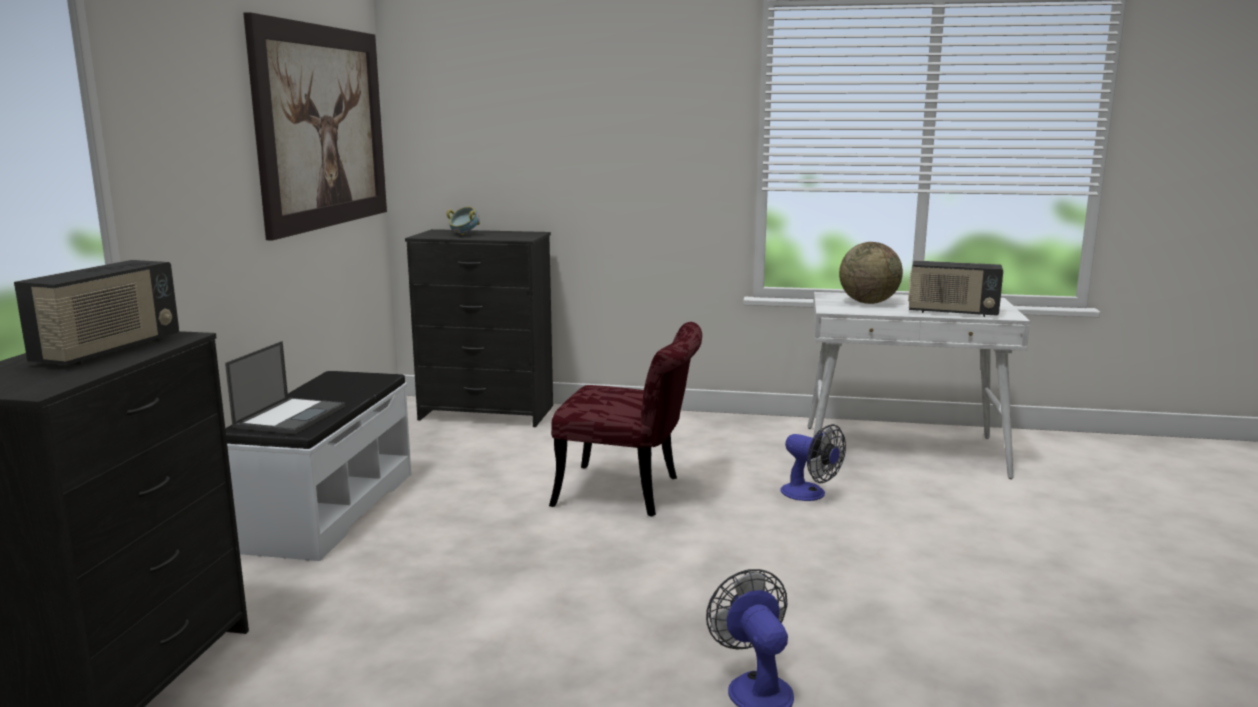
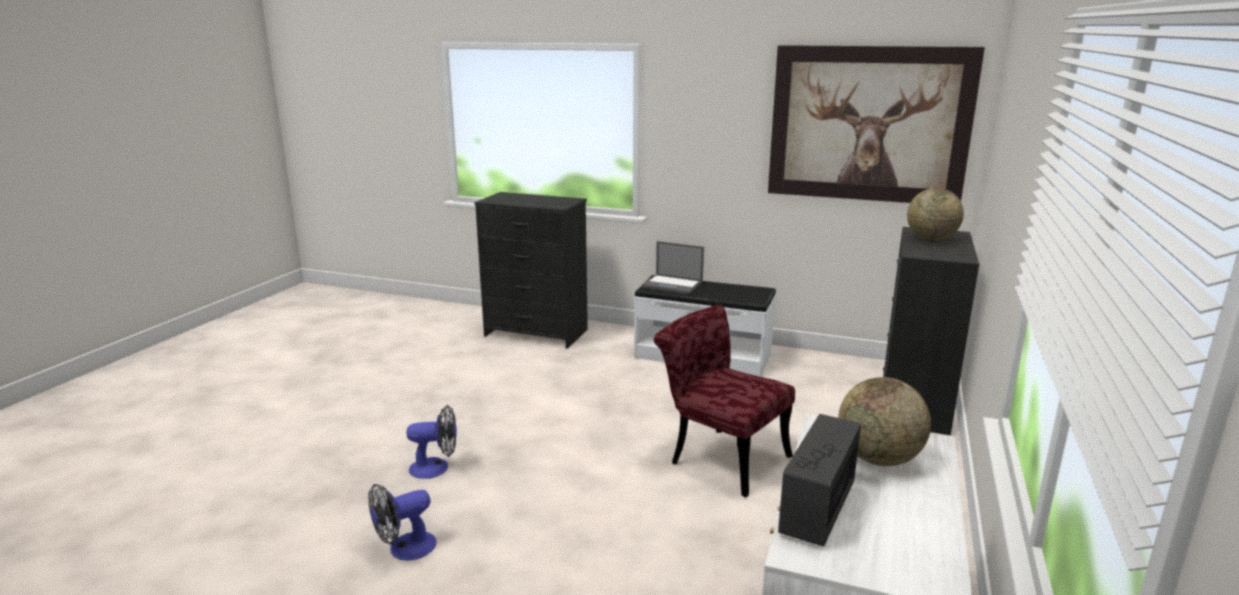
camera: 100 degrees right, 5 degrees up
radio [14,260,179,365] -> none
bowl [446,207,480,236] -> globe [907,188,964,241]
red chair [549,322,702,516] -> red chair turned 105 degrees clockwise [654,305,795,498]
fan [780,424,846,501] -> fan moved to [368,484,437,560]

